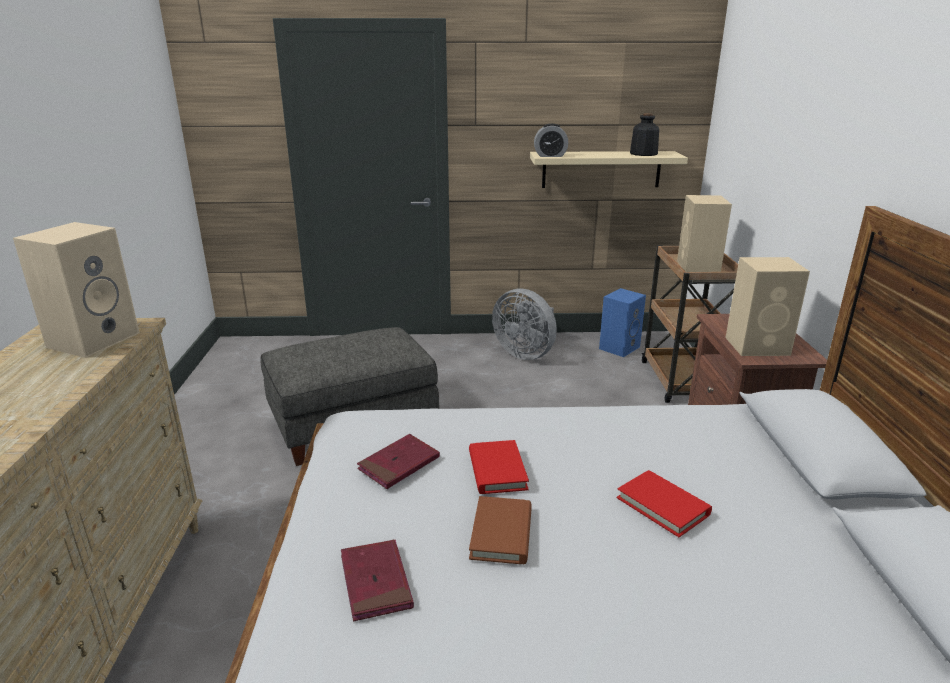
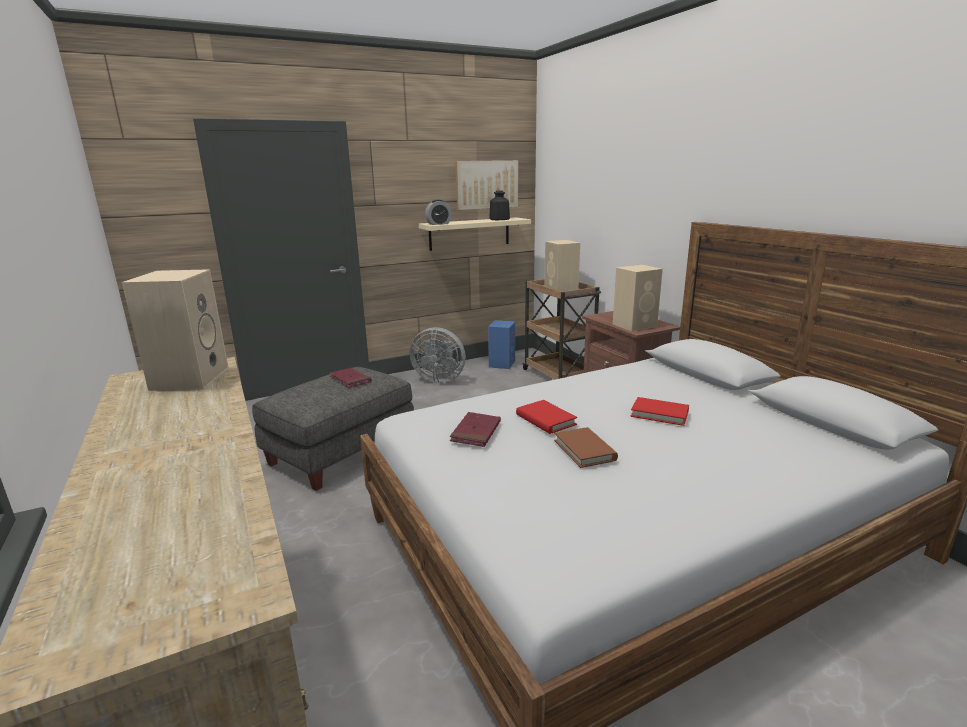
camera: 25 degrees left, 5 degrees down
red book [341,540,414,621] -> red book moved to [329,368,371,388]
none -> picture [455,160,518,210]

